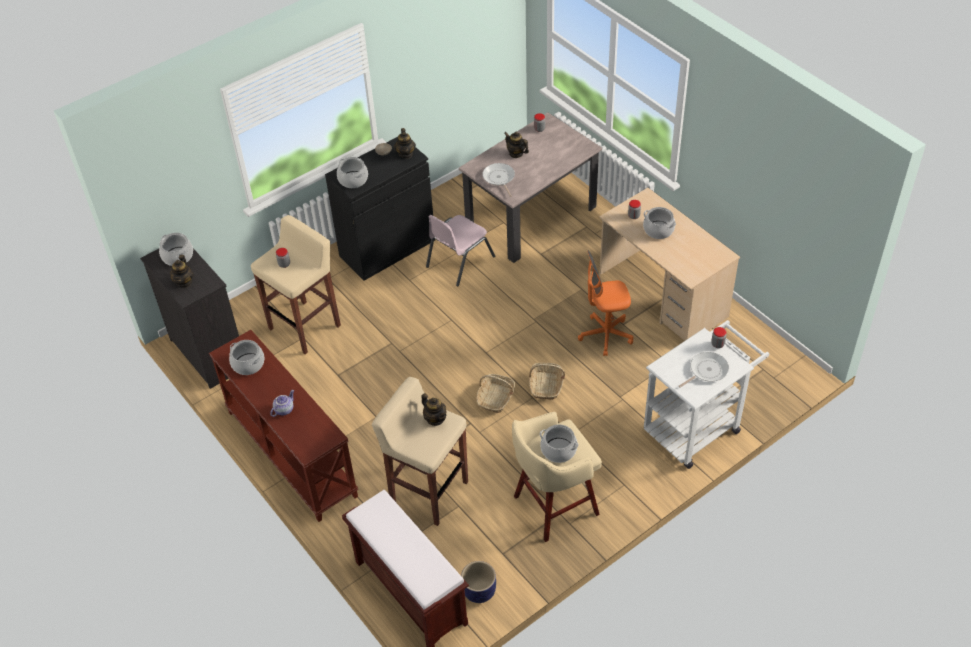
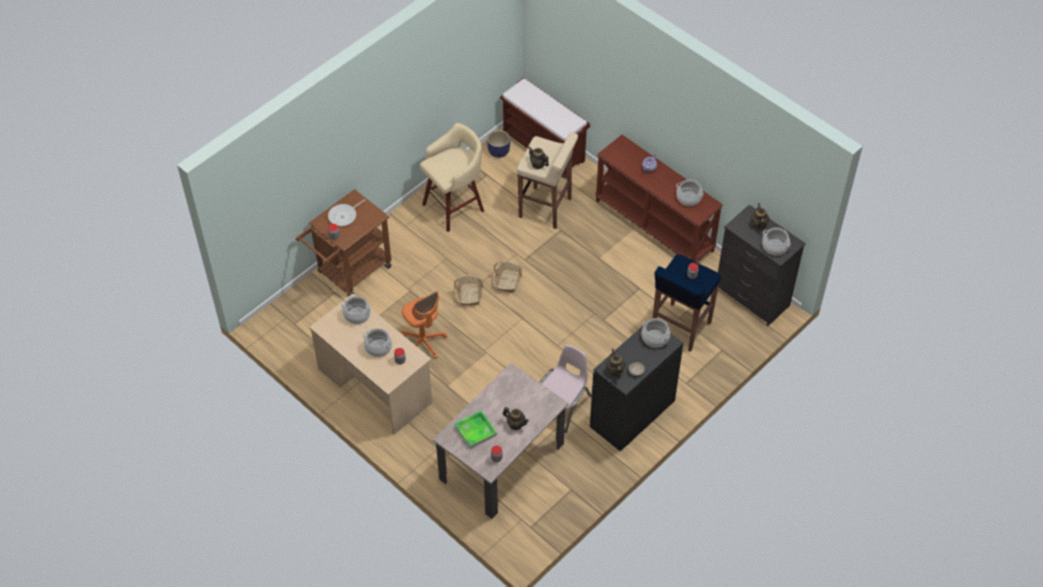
camera: 170 degrees right, 5 degrees up
beige stool [251,215,341,354] -> blue stool [652,254,721,352]
frying pan [482,163,515,197] -> none
cooking pot [540,424,579,463] -> cooking pot moved to [342,296,371,324]
orange office chair [578,251,633,356] -> orange office chair turned 75 degrees clockwise [402,291,447,359]
white cart [644,320,770,469] -> brown cart [296,189,391,296]
none -> tray [455,410,497,449]

